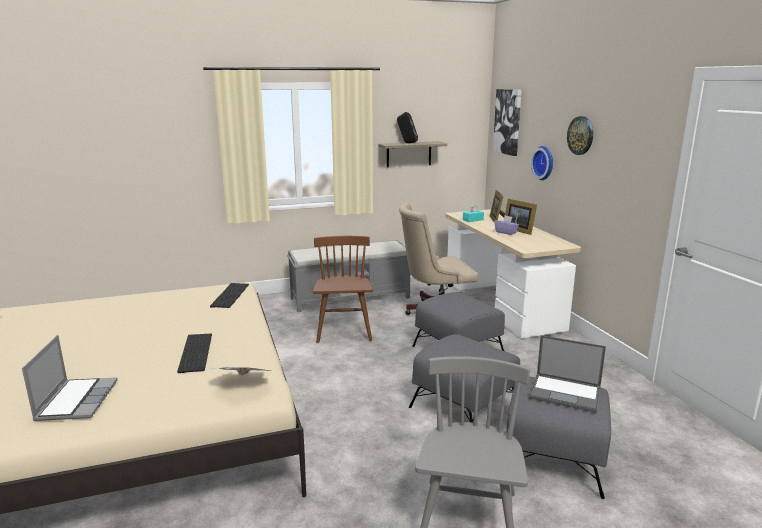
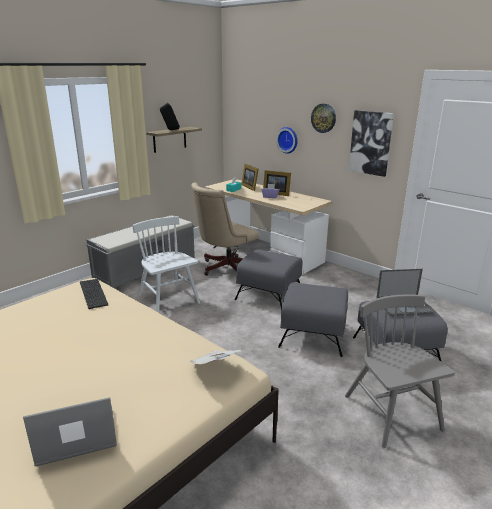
camera: 30 degrees left, 5 degrees up
laptop [22,335,118,421] -> laptop turned 75 degrees counterclockwise [23,397,117,466]
keyboard [177,334,212,373] -> none
brown chair [313,236,373,343] -> white chair [133,216,200,313]
picture [493,89,522,156] -> picture moved to [349,110,394,177]

